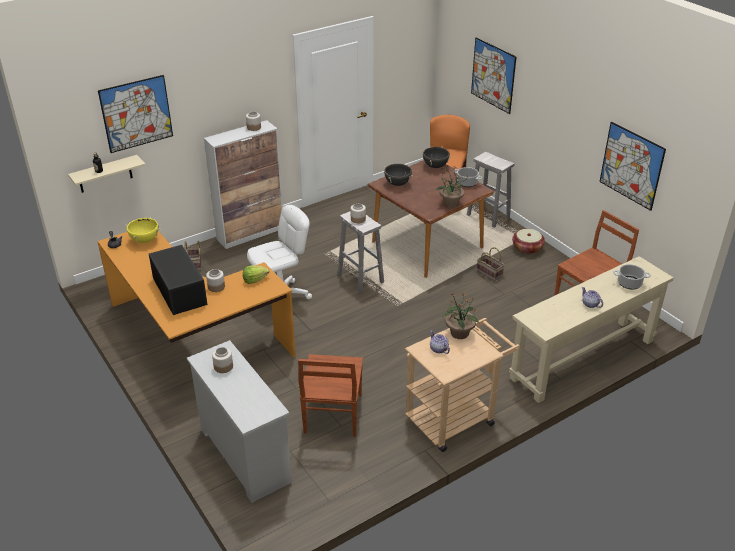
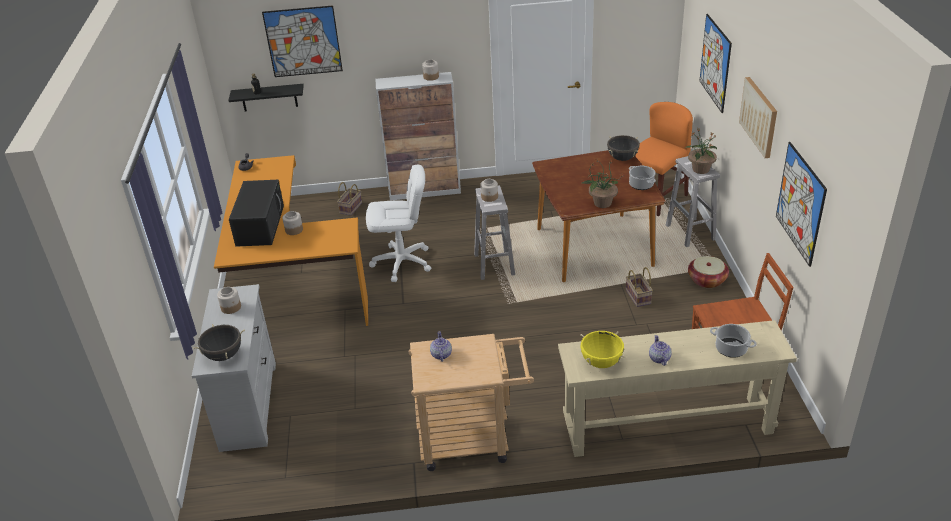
camera: 30 degrees right, 0 degrees up
beige shelf [68,155,146,193] -> black shelf [228,84,304,112]
yellow cooking pot [125,217,160,243] -> yellow cooking pot moved to [580,331,625,368]
lettuce [243,265,269,284] -> none
brown chair [298,354,363,437] -> none
black cooking pot [383,164,413,186] -> black cooking pot moved to [193,324,245,361]
potted plant [443,292,479,339] -> potted plant moved to [685,128,717,174]
none -> picture [739,77,777,158]

